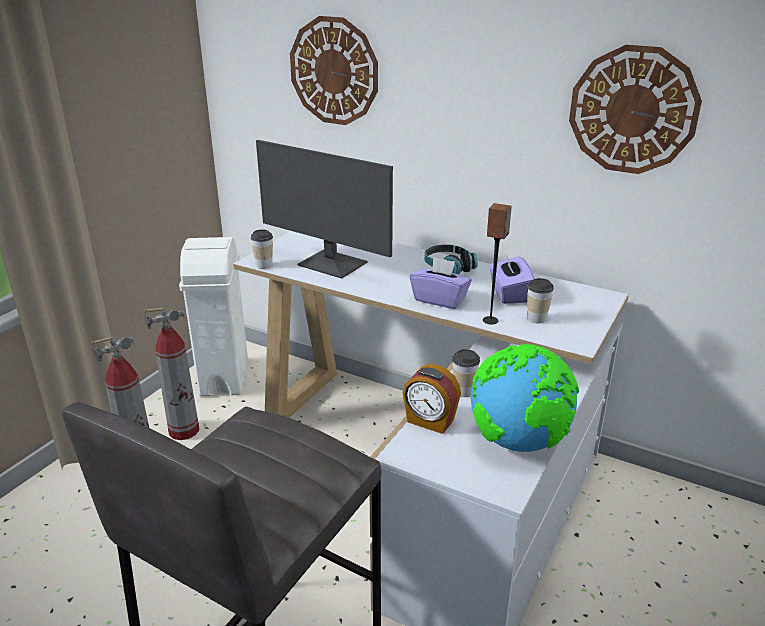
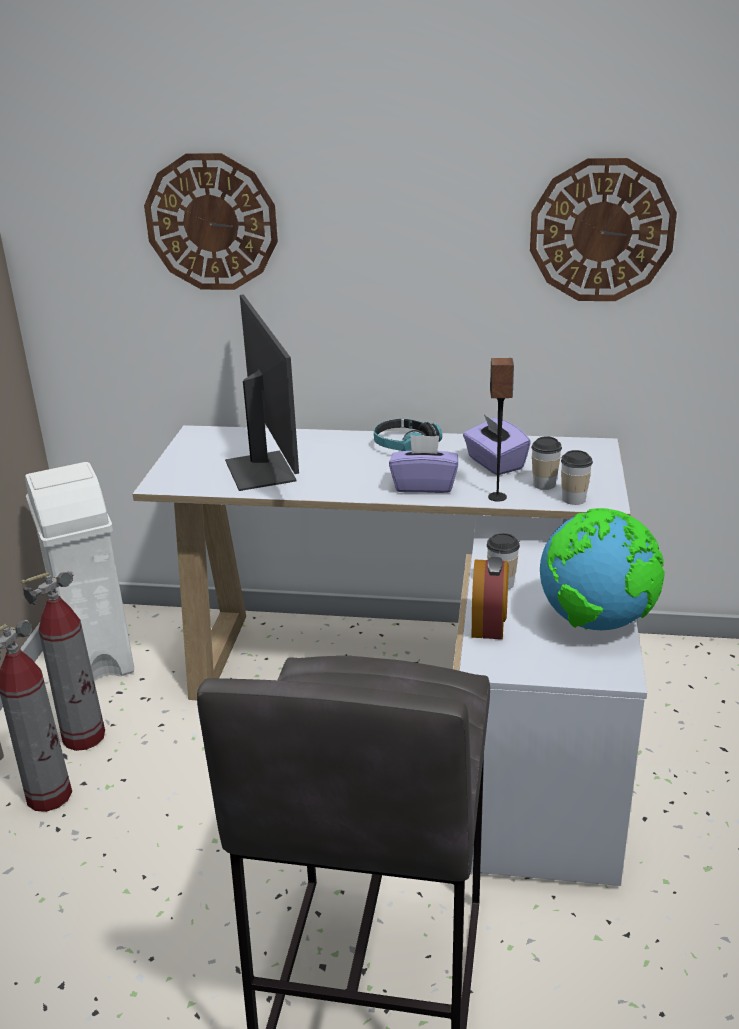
camera: 20 degrees left, 0 degrees up
cup [251,229,273,269] -> cup moved to [561,450,593,505]
monitor [256,140,393,279] -> monitor turned 120 degrees counterclockwise [225,294,299,491]
alarm clock [403,364,461,434] -> alarm clock turned 90 degrees counterclockwise [472,557,509,639]

